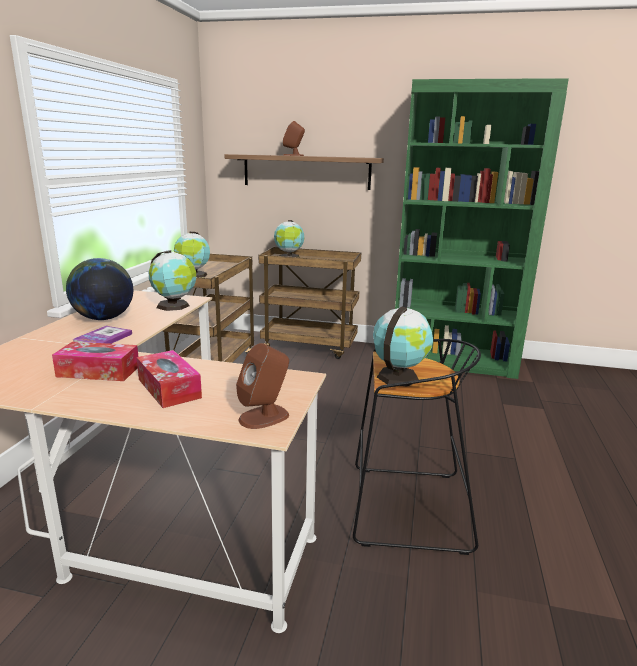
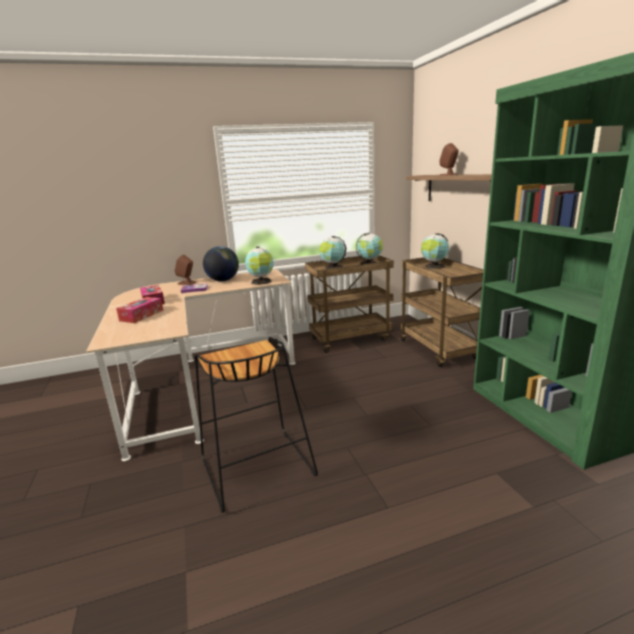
camera: 60 degrees right, 0 degrees up
brown speaker [236,343,289,429] -> brown speaker moved to [175,255,196,285]
globe [373,306,433,387] -> globe moved to [356,233,383,265]

